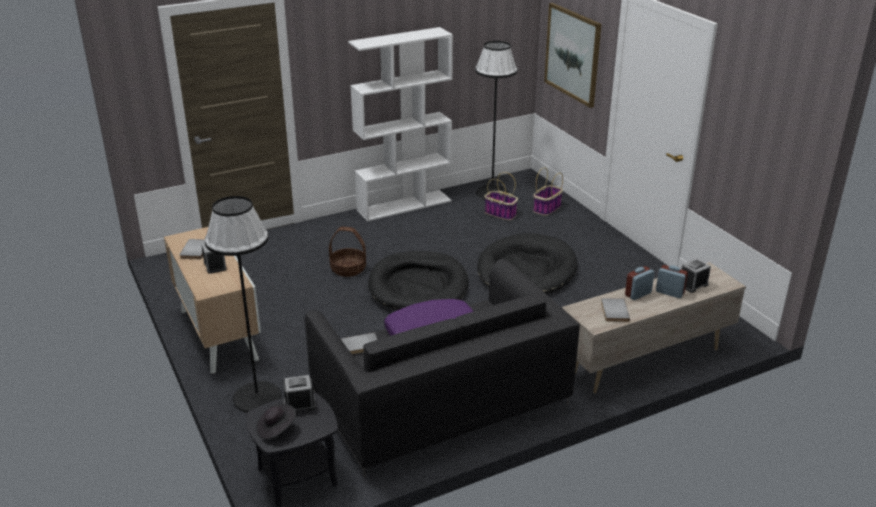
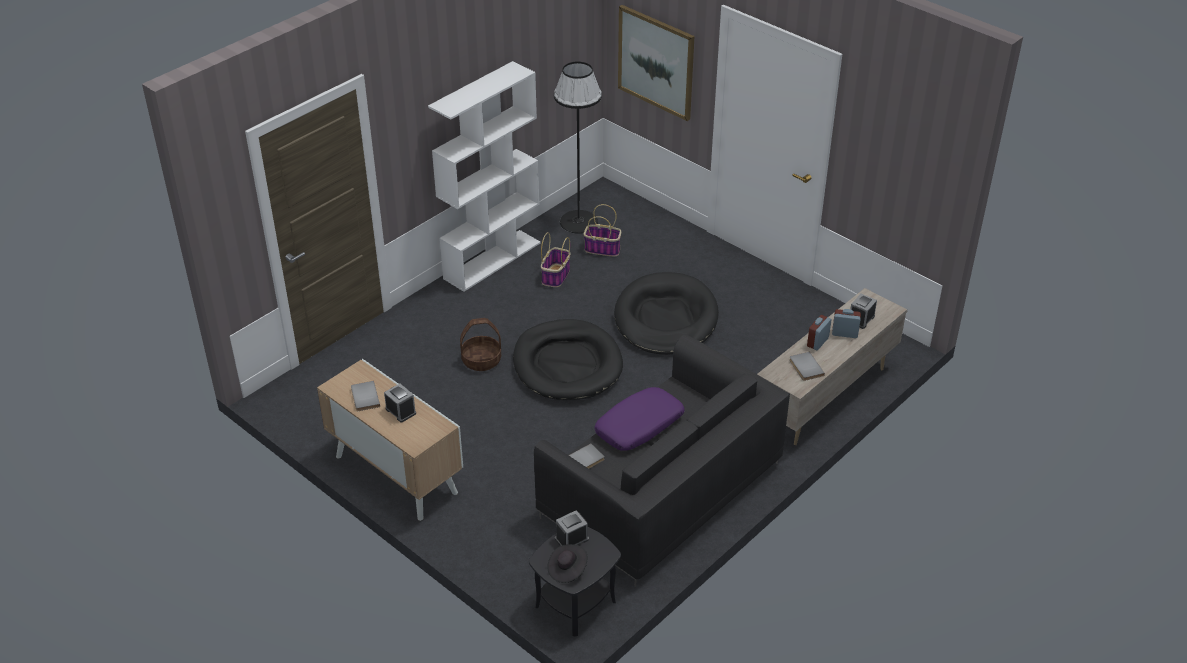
camera: 20 degrees left, 10 degrees up
black floor lamp [204,196,281,413] -> none
basket [533,167,563,216] -> basket moved to [541,232,570,287]

